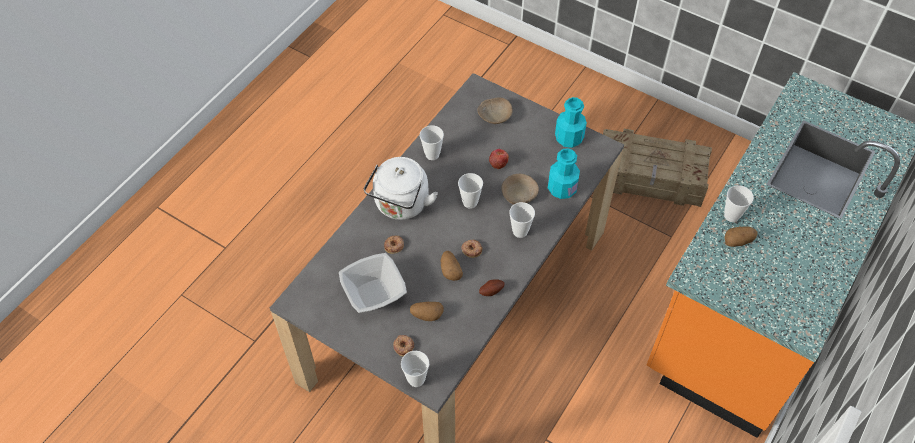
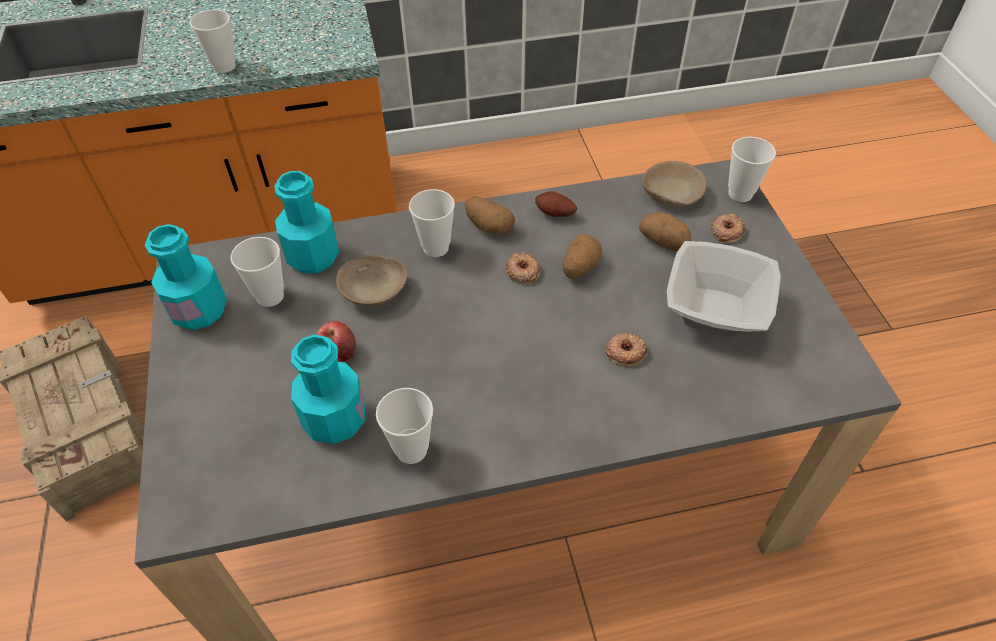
camera: 135 degrees left, 5 degrees down
white kettle [364,157,438,220] -> none
cup [458,173,483,209] -> cup moved to [230,237,284,307]
beige bowl [477,98,513,124] -> beige bowl moved to [642,161,707,207]
potato [725,226,758,247] -> potato moved to [465,196,515,235]
none -> turquoise bottle [291,335,365,444]

